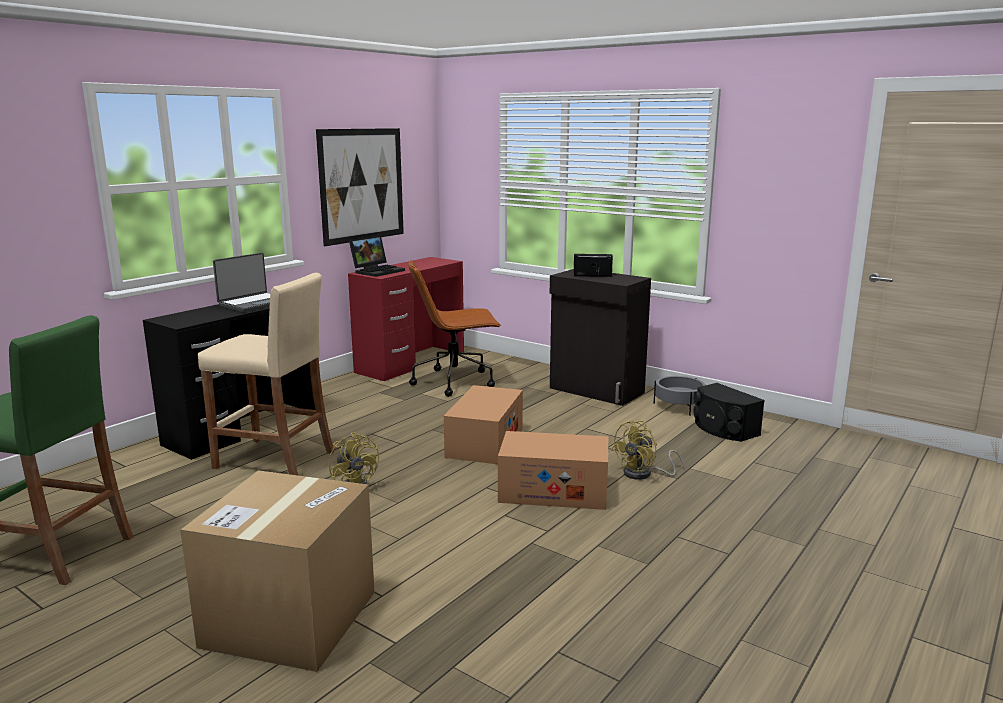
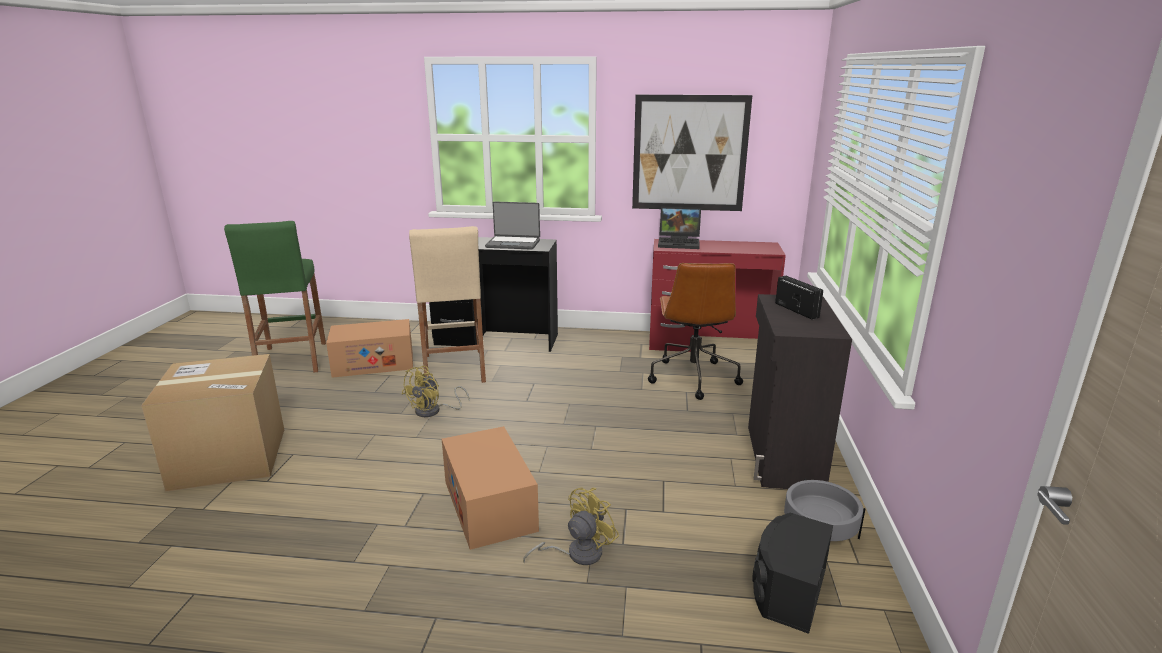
camera: 60 degrees right, 5 degrees up
brown office chair [408,260,501,397] -> brown office chair turned 135 degrees counterclockwise [648,263,743,400]
cardboard box [444,385,523,464] -> cardboard box moved to [326,319,413,378]
yellow fan [611,421,684,480] -> yellow fan turned 120 degrees clockwise [523,487,619,565]

